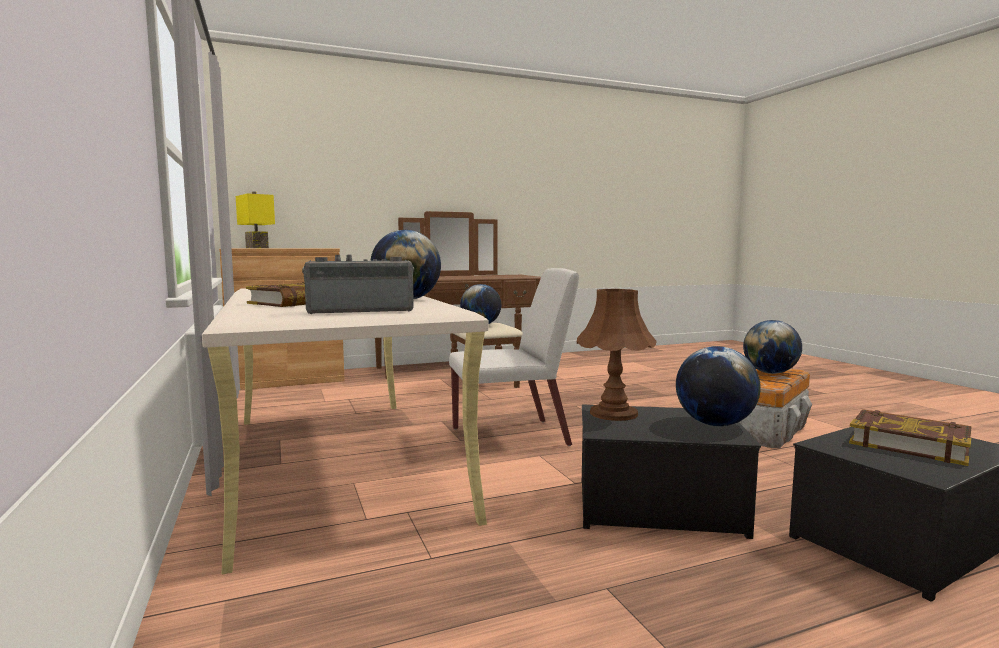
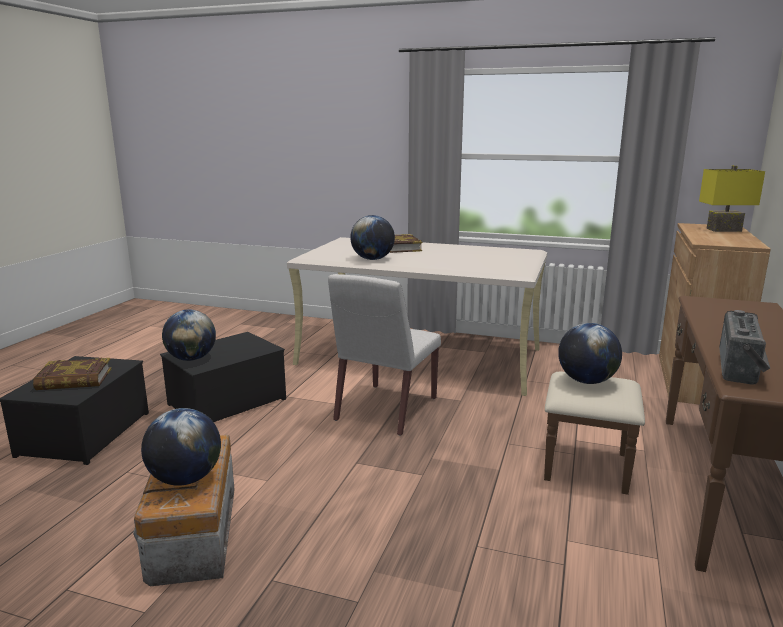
camera: 130 degrees right, 10 degrees up
radio [302,255,414,314] -> radio moved to [719,310,770,385]
brown table lamp [576,289,657,421] -> none

